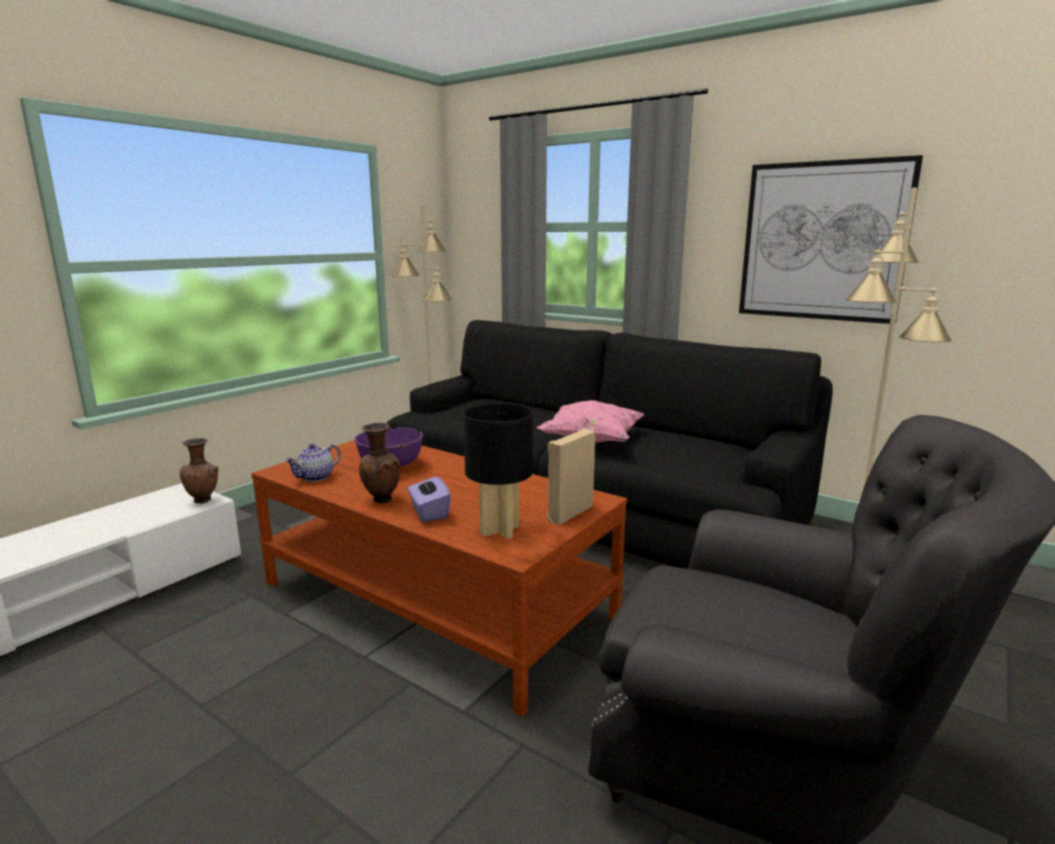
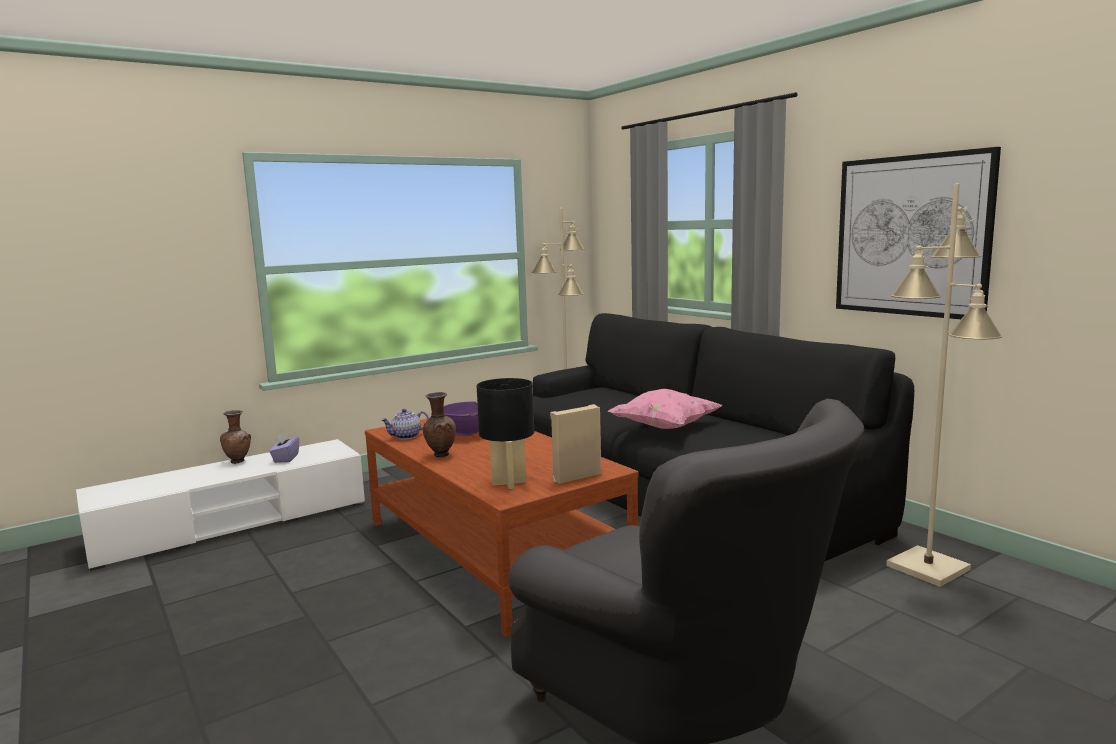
camera: 20 degrees right, 5 degrees down
brown vase [180,438,218,504] -> brown vase moved to [220,410,251,464]
purple tissue box [408,474,451,522] -> purple tissue box moved to [269,432,299,463]

